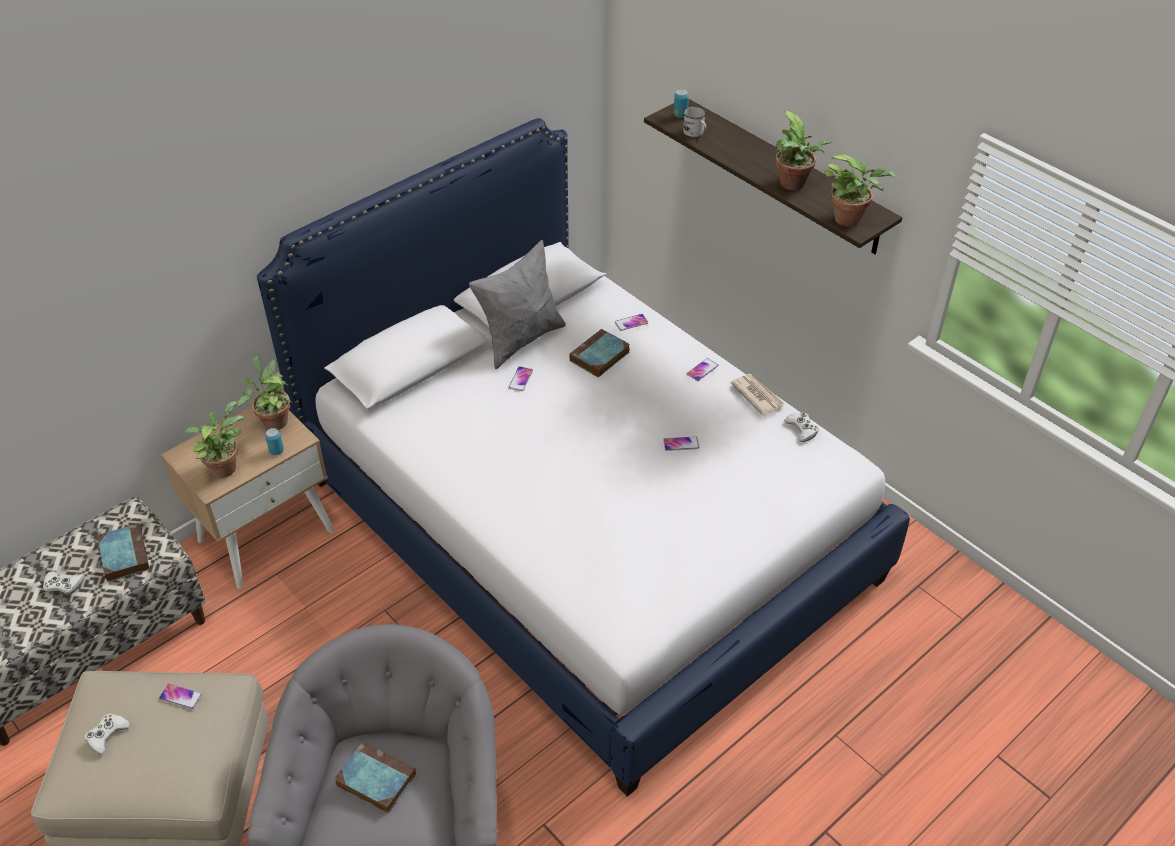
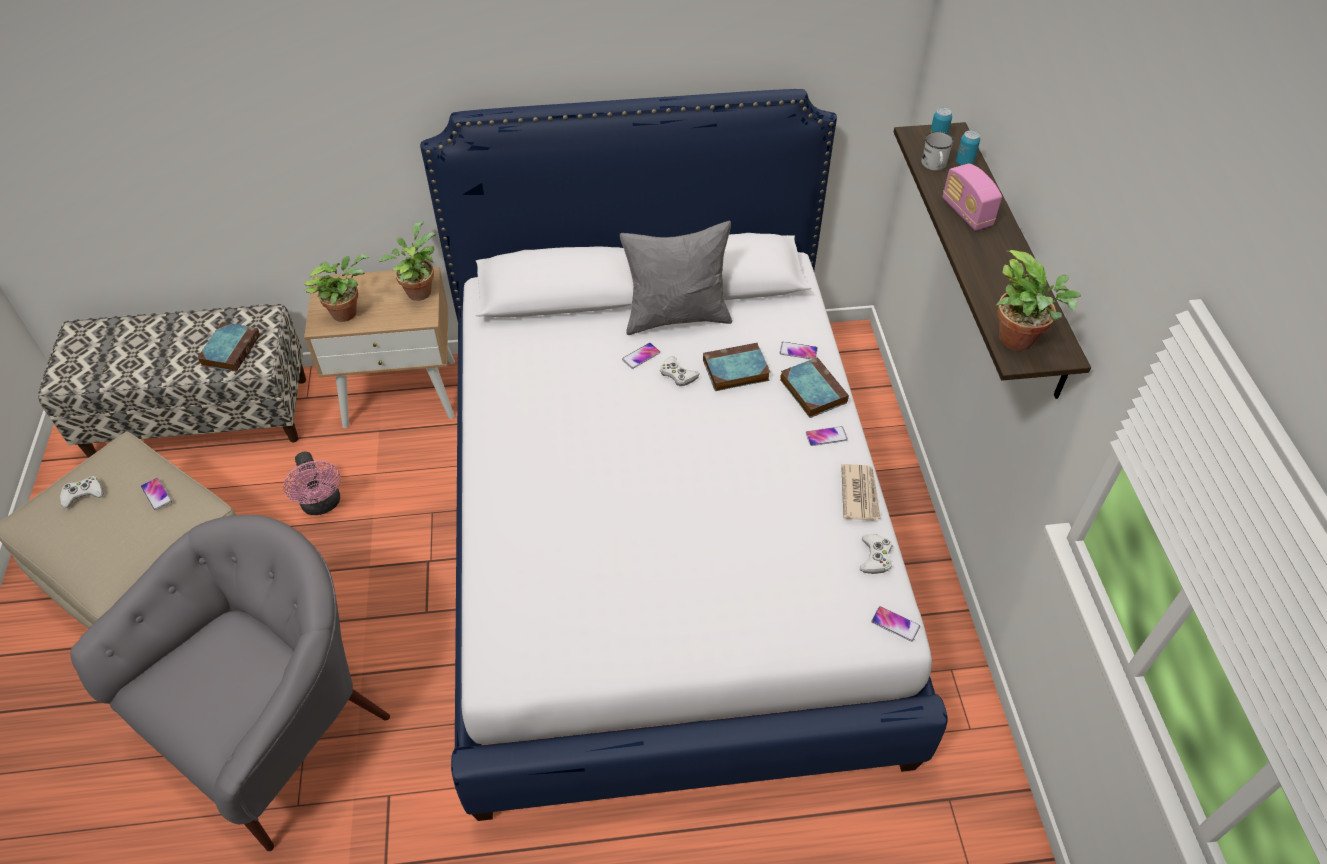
camera: 35 degrees right, 5 degrees up
white game controller [43,571,84,595] -> white game controller moved to [660,356,700,386]
can [265,428,284,455] -> can moved to [956,130,980,166]
book [335,741,416,814] -> book moved to [780,357,849,418]
phone [663,436,699,451] -> phone moved to [872,606,920,642]
potted plant [775,111,831,190] -> none
none -> pink fan [284,452,341,515]
none -> radio [942,164,1002,231]

